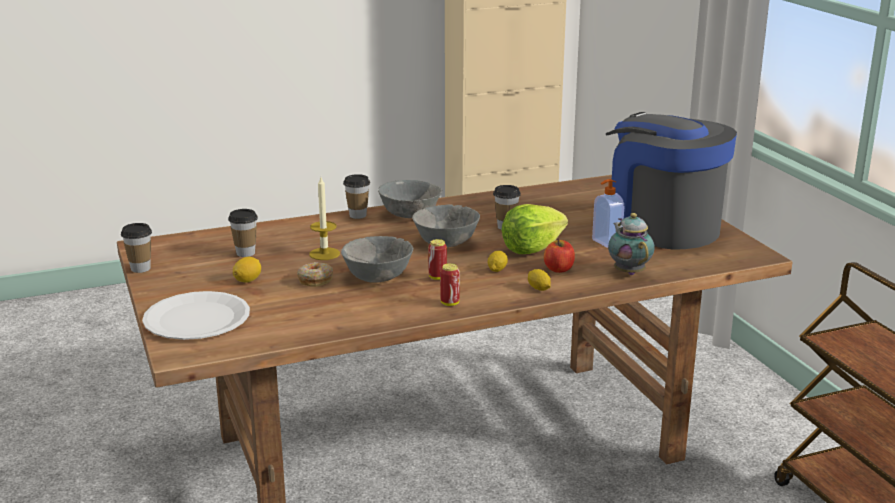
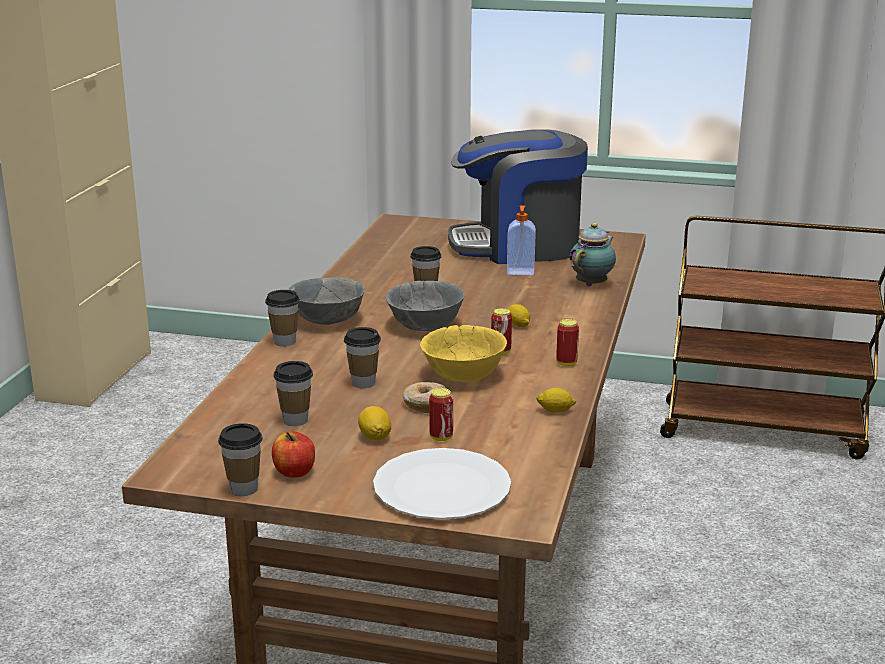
camera: 55 degrees left, 0 degrees up
candle [309,177,340,260] -> cup [344,327,381,388]
grey bowl [341,236,413,283] -> yellow bowl [420,325,507,382]
lettuce [501,204,568,254] -> none
lemon [528,269,551,291] -> lemon moved to [536,388,577,413]
apple [544,239,575,273] -> apple moved to [272,431,315,478]
teapot [608,213,655,275] -> teapot turned 105 degrees clockwise [569,223,616,286]
none -> can [429,388,453,441]

